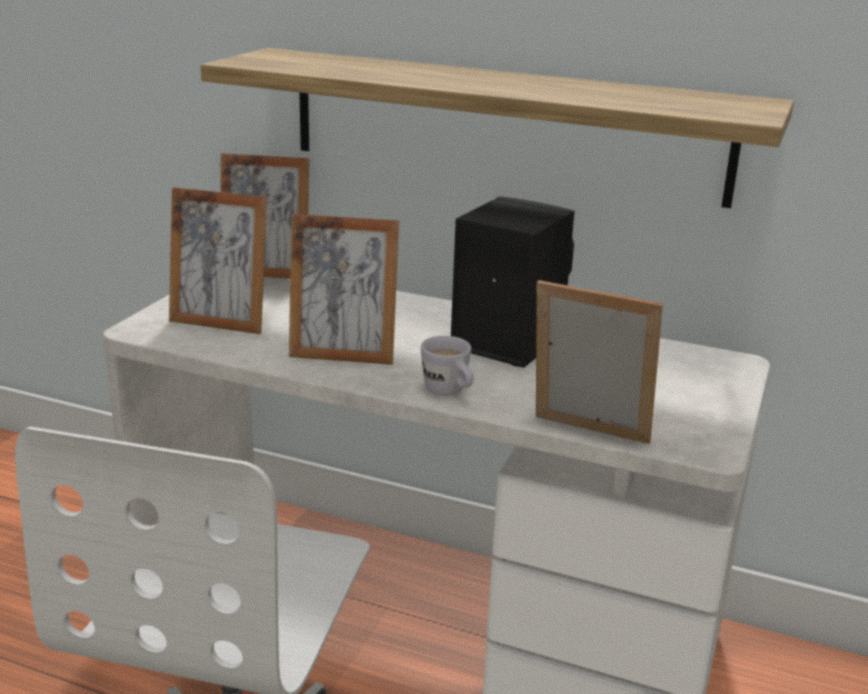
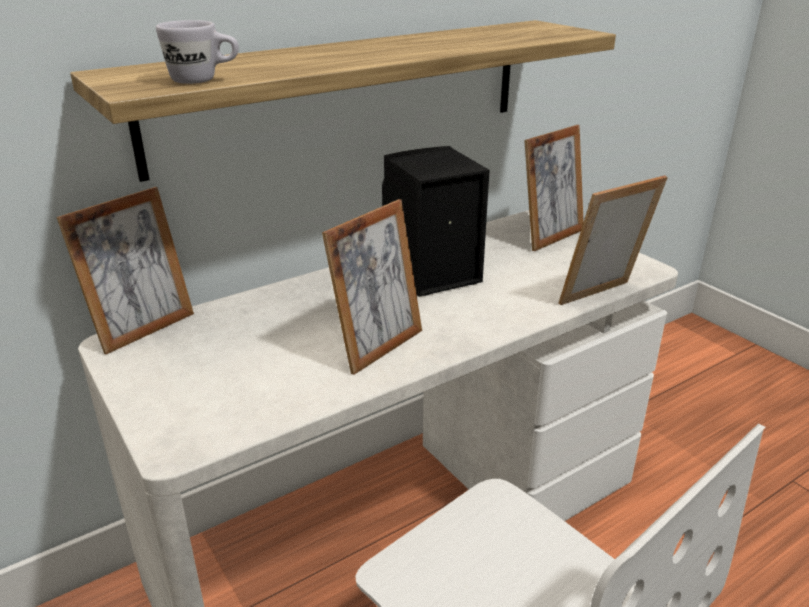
camera: 55 degrees left, 5 degrees up
picture frame [169,187,267,334] -> picture frame moved to [524,125,584,251]
white mug [421,336,474,396] -> white mug moved to [156,20,239,84]

